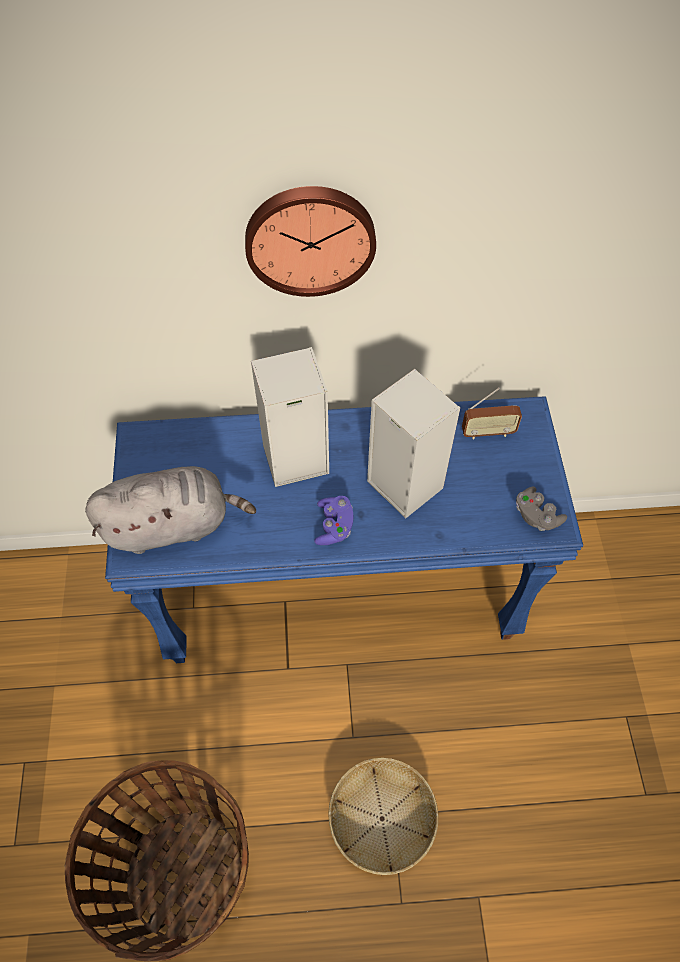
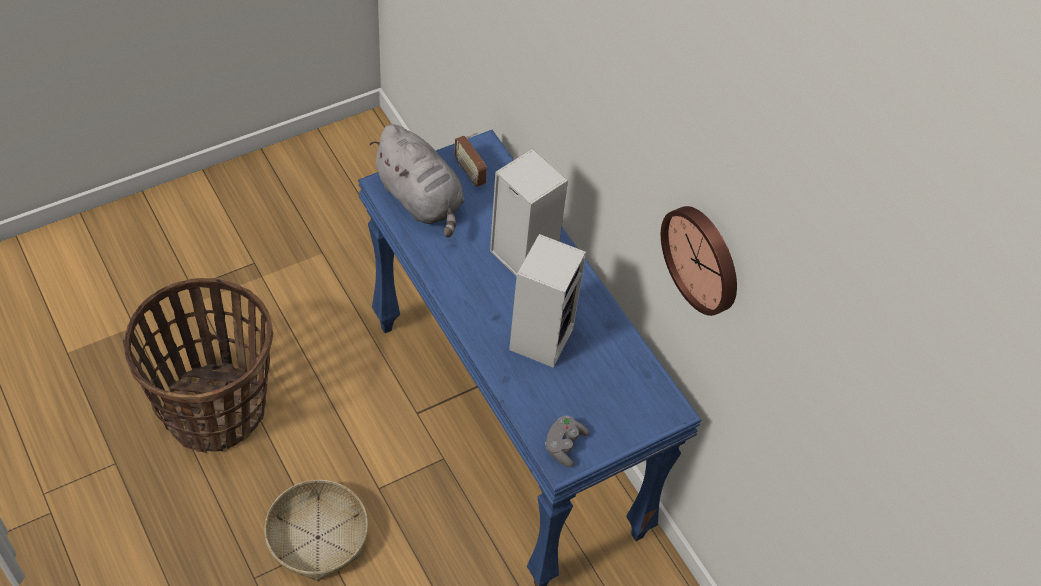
camera: 60 degrees right, 5 degrees down
wall clock [245,186,376,297] -> wall clock moved to [661,206,737,316]
purple game controller [314,496,353,545] -> none
radio [462,388,522,439] -> radio moved to [455,132,487,187]

